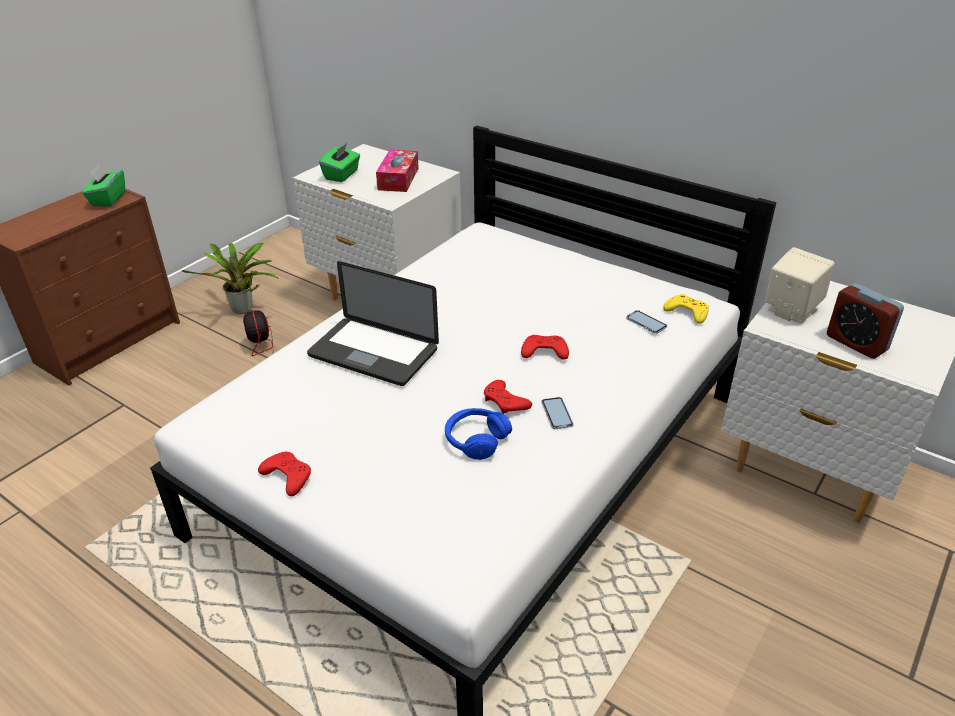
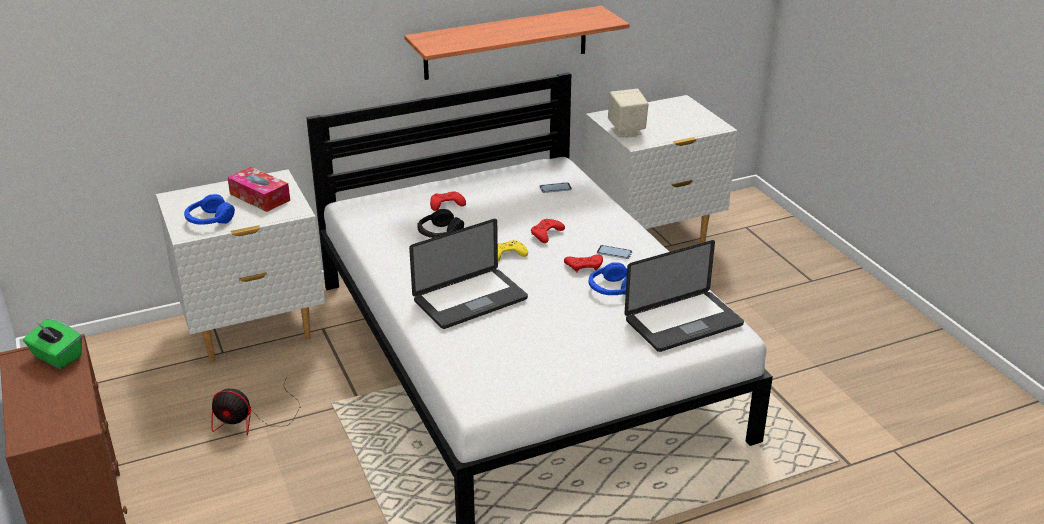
camera: 60 degrees left, 5 degrees down
potted plant [181,242,279,314] -> none
red game controller [258,452,311,496] -> red game controller moved to [430,191,466,211]
green tissue box [319,143,360,182] -> blue headphones [184,194,235,225]
yellow game controller [663,294,709,324] -> yellow game controller moved to [498,240,528,261]
alarm clock [827,283,904,359] -> none
none -> shelf [404,6,630,80]
none -> black headphones [417,209,464,238]
none -> laptop [625,240,744,352]

